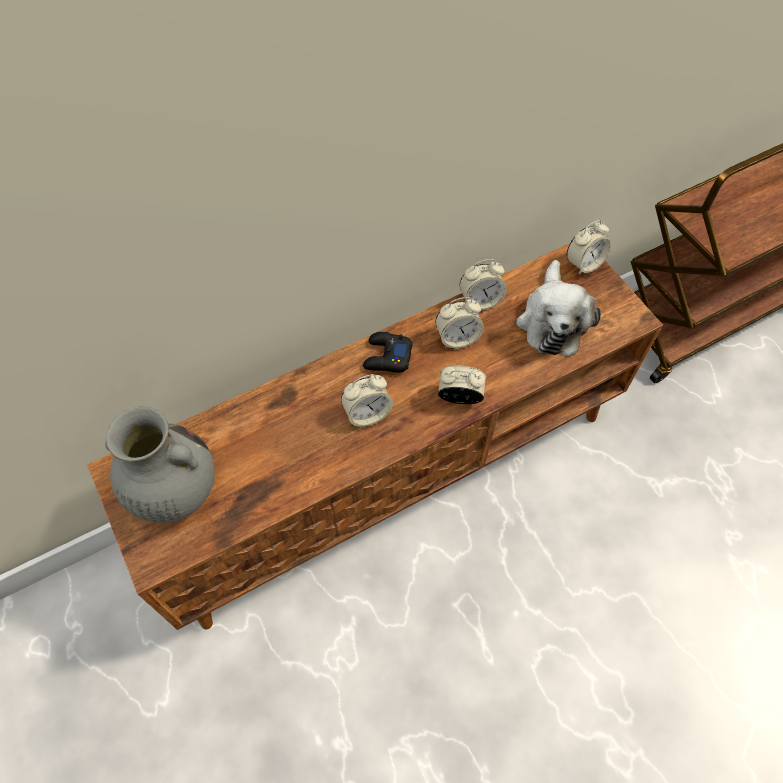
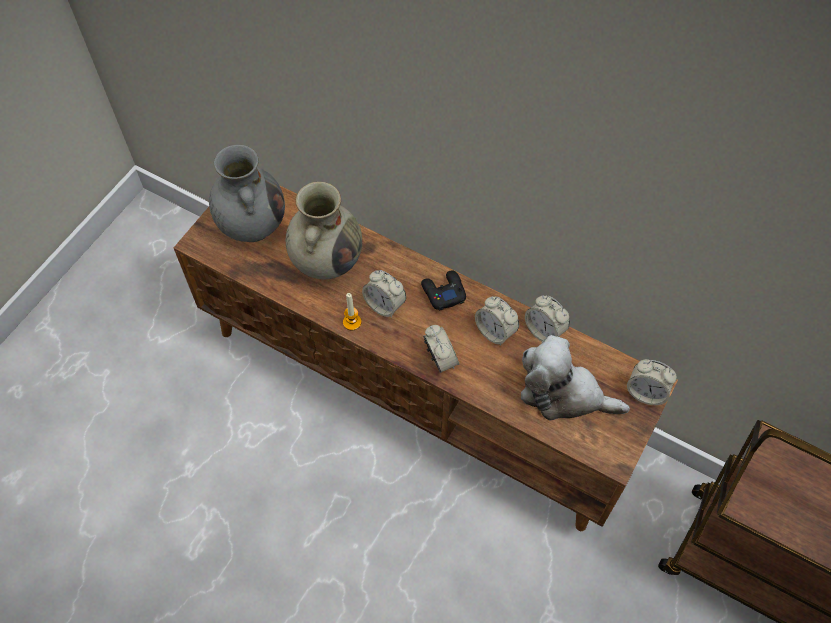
camera: 60 degrees right, 0 degrees up
plush toy [516,260,601,356] -> plush toy turned 45 degrees clockwise [521,335,630,420]
none -> beige vase [286,182,362,280]
none -> candle [343,293,361,330]

